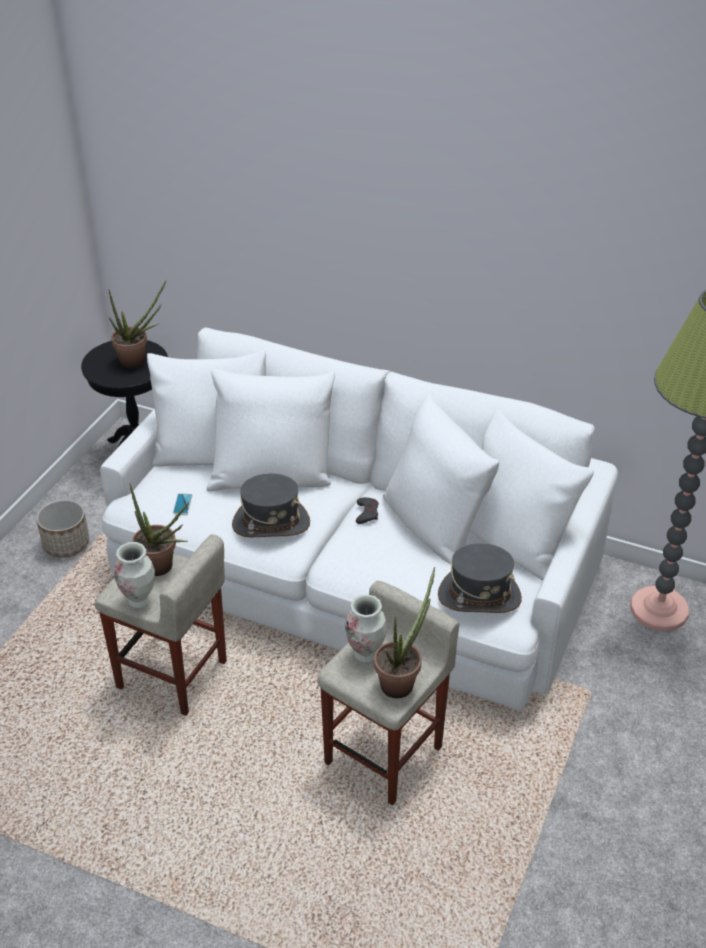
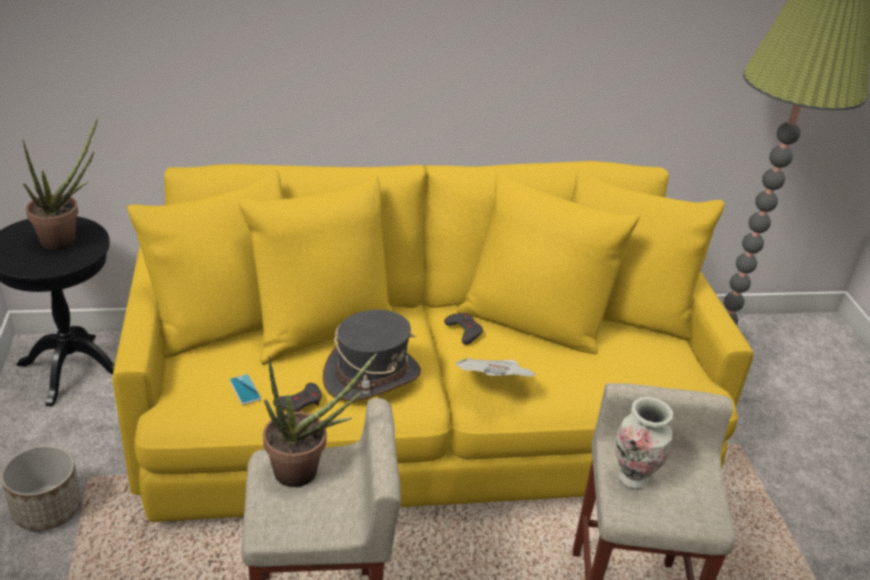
camera: 35 degrees left, 5 degrees down
white sofa [100,328,618,711] -> yellow sofa [112,161,754,522]
vase [115,542,155,608] -> none
potted plant [374,567,435,698] -> none
grey hat [438,543,522,613] -> none
none -> grey game controller [273,383,322,412]
none -> newspaper [455,358,538,377]

